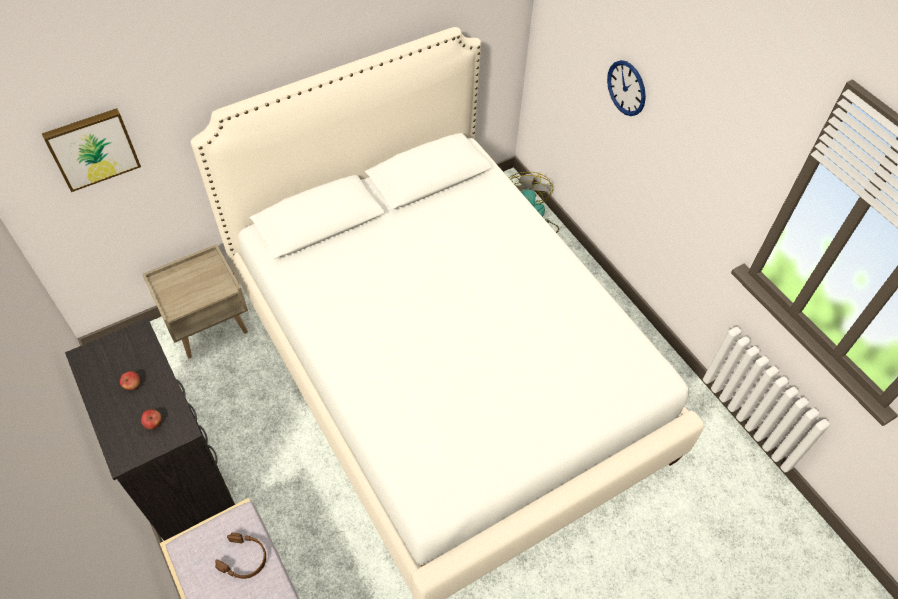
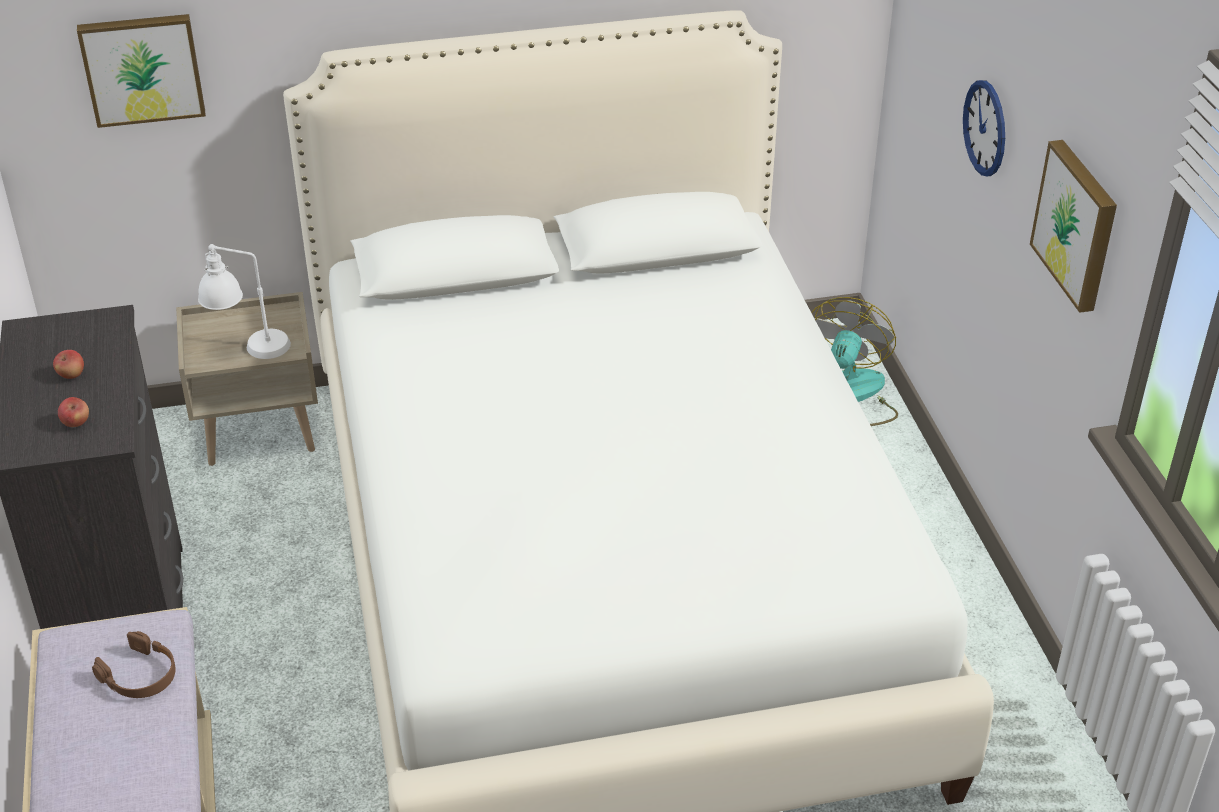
camera: 20 degrees right, 15 degrees down
none -> white table lamp [198,244,291,359]
none -> picture [1030,140,1117,313]

